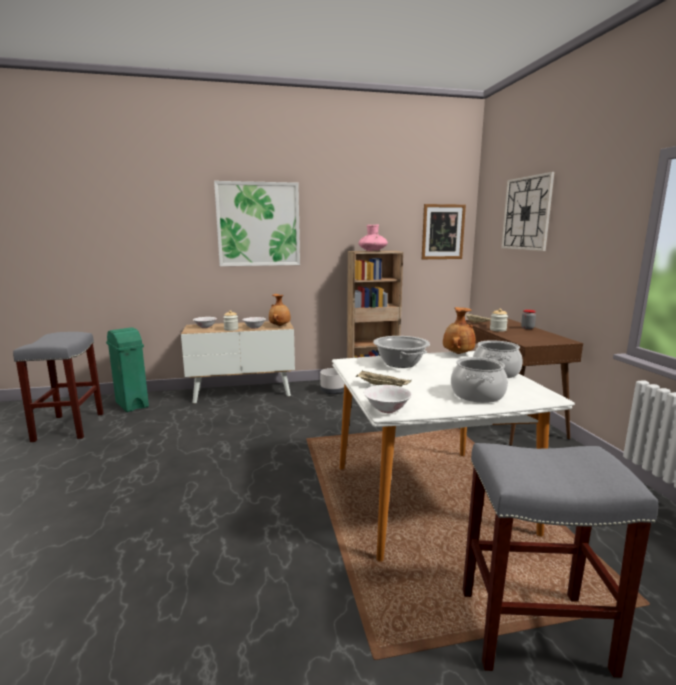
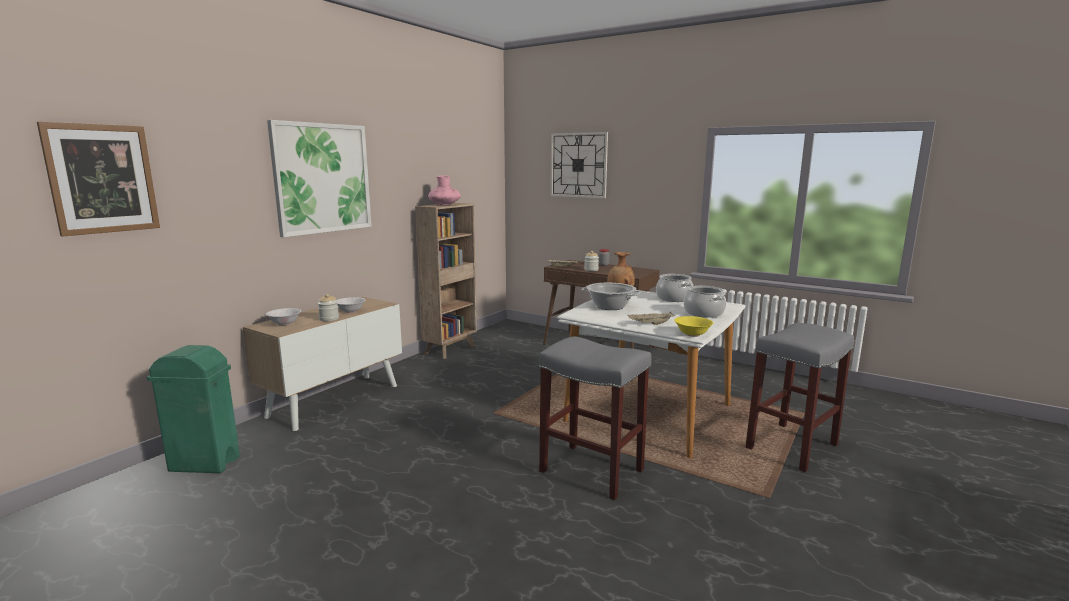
camera: 45 degrees left, 0 degrees up
grey stool [13,332,104,442] -> grey stool moved to [539,336,652,500]
brown vase [269,294,291,326] -> none
grey planter [320,368,344,394] -> none
white bowl [364,385,412,413] -> yellow bowl [674,316,713,337]
picture [422,204,466,259] -> picture moved to [37,122,160,237]

